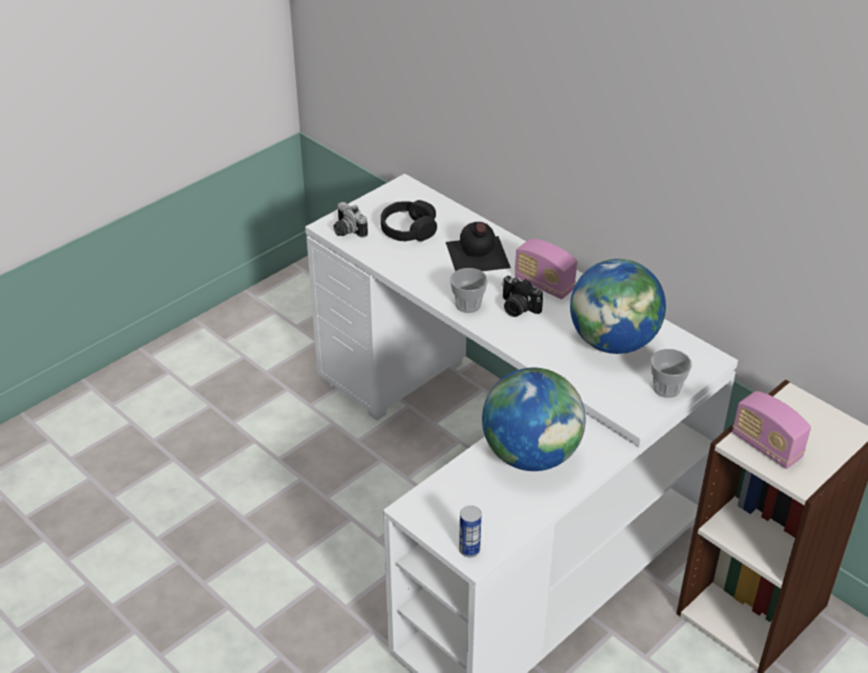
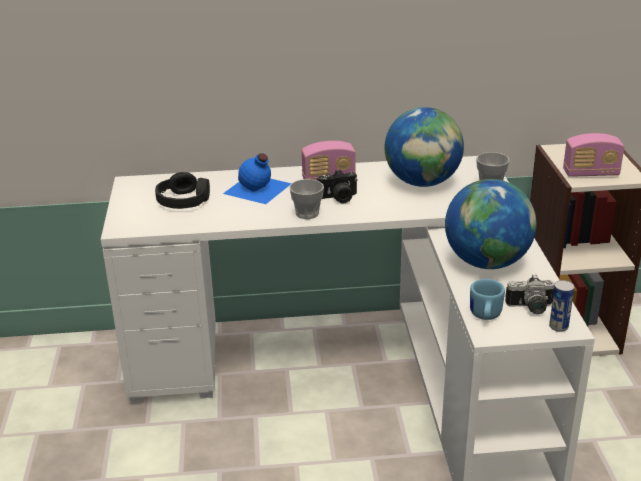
camera: 50 degrees left, 10 degrees down
camera [333,202,368,238] -> camera moved to [505,274,555,314]
black bottle [446,222,511,271] -> blue bottle [223,153,292,204]
none -> blue mug [470,279,505,320]

